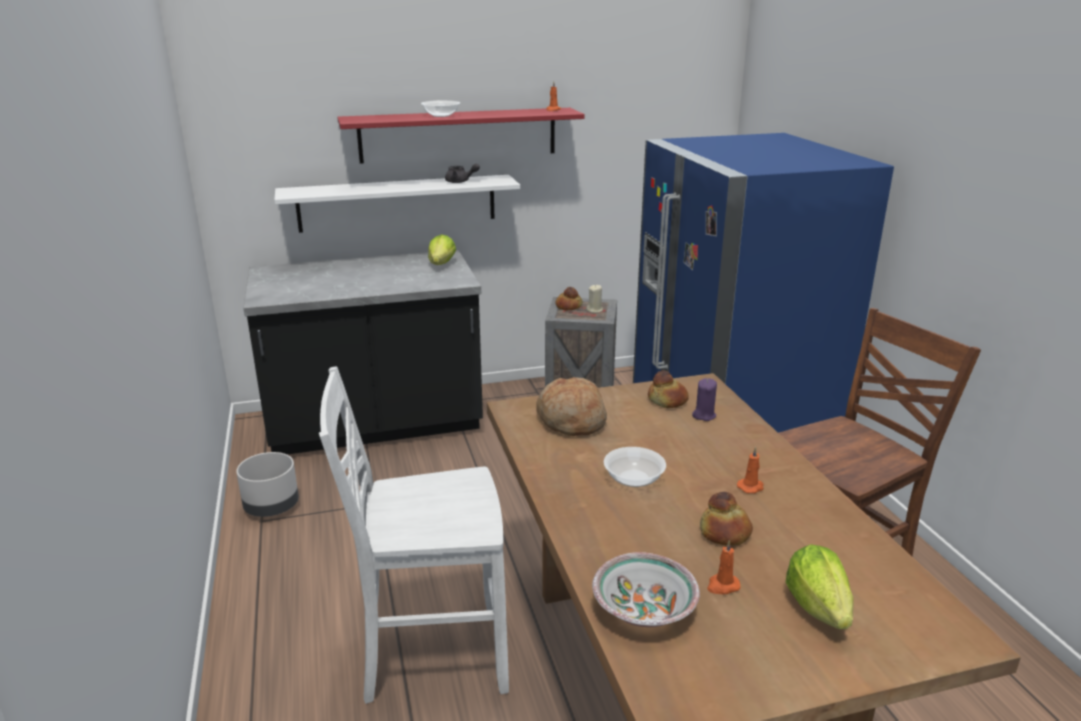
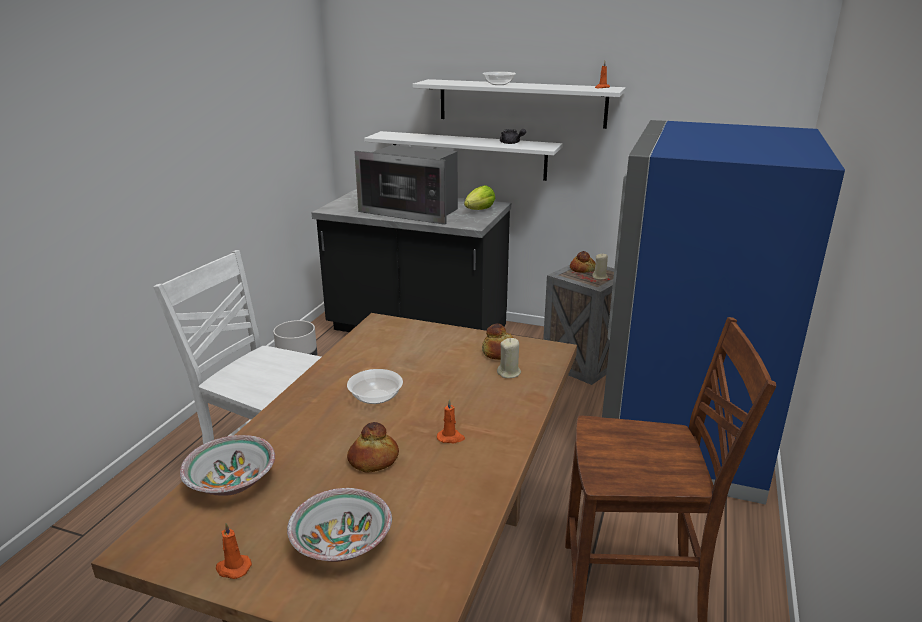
camera: 35 degrees right, 0 degrees up
red shelf [337,108,585,164] -> white shelf [412,79,626,129]
bread [536,377,607,436] -> none
purple candle [692,378,717,421] -> beige candle [497,338,521,378]
orange candle [707,540,740,594] -> orange candle moved to [216,523,252,579]
lettuce [786,544,854,629] -> bowl [287,488,392,562]
none -> microwave [354,145,458,225]

